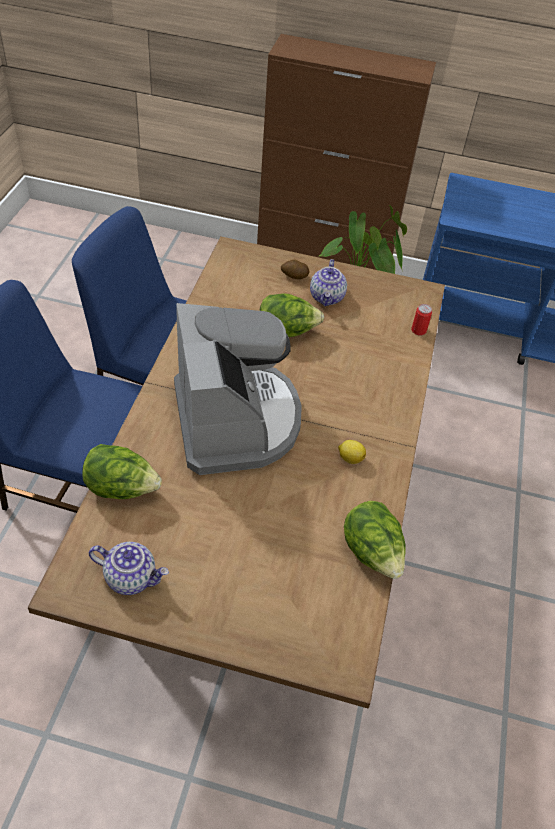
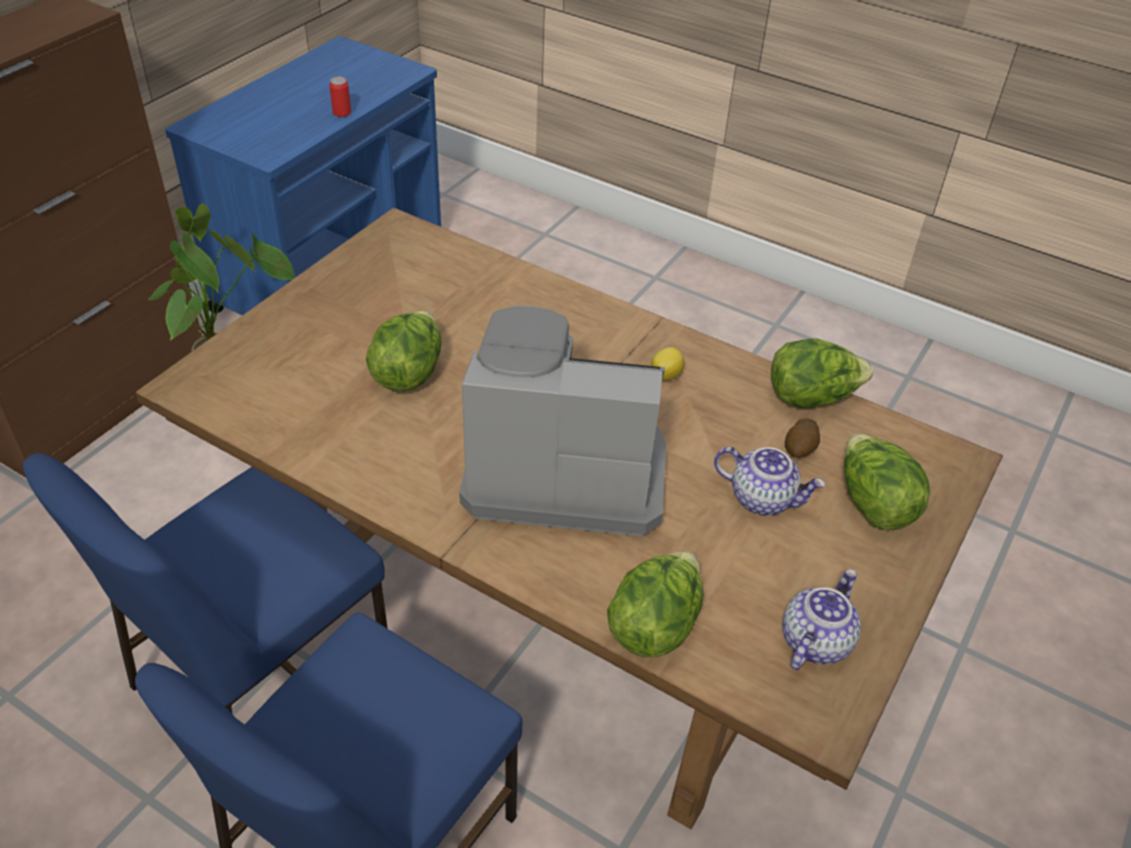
camera: 70 degrees left, 5 degrees down
potato [281,260,309,279] -> potato moved to [785,419,820,458]
teapot [310,259,347,306] -> teapot moved to [714,447,826,515]
can [411,304,432,335] -> can moved to [330,77,351,117]
none -> lettuce [844,434,930,530]

